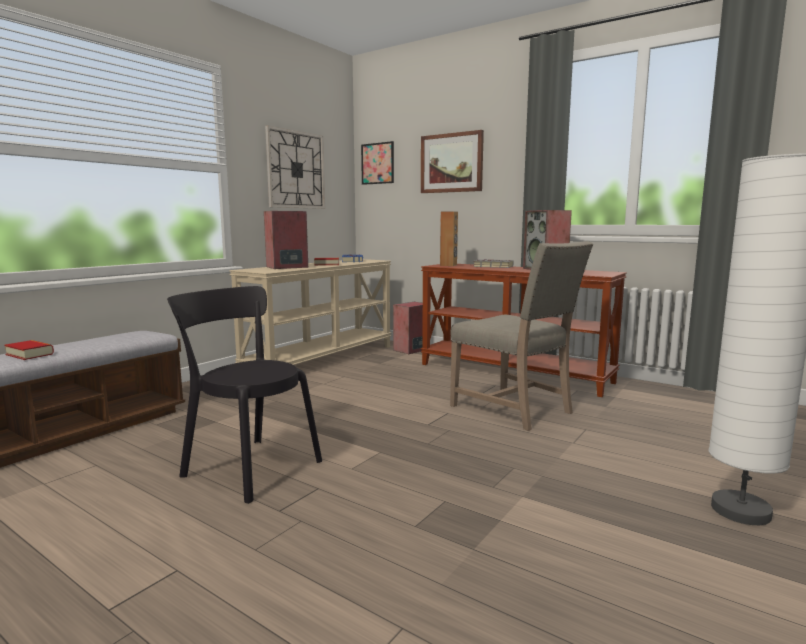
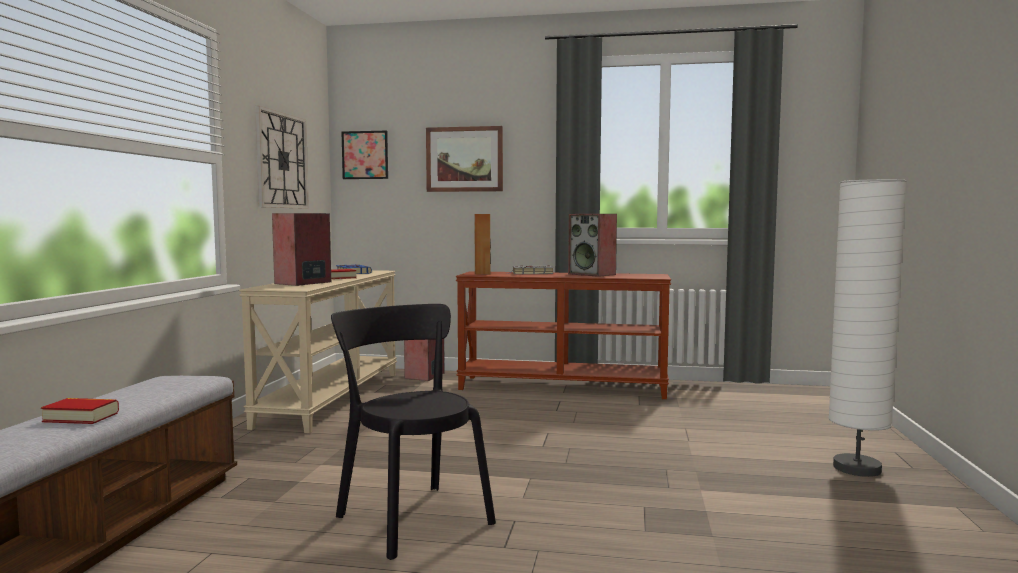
camera: 25 degrees left, 5 degrees down
black chair [167,286,322,504] -> black chair turned 45 degrees clockwise [331,304,496,560]
beige chair [450,241,593,431] -> none

